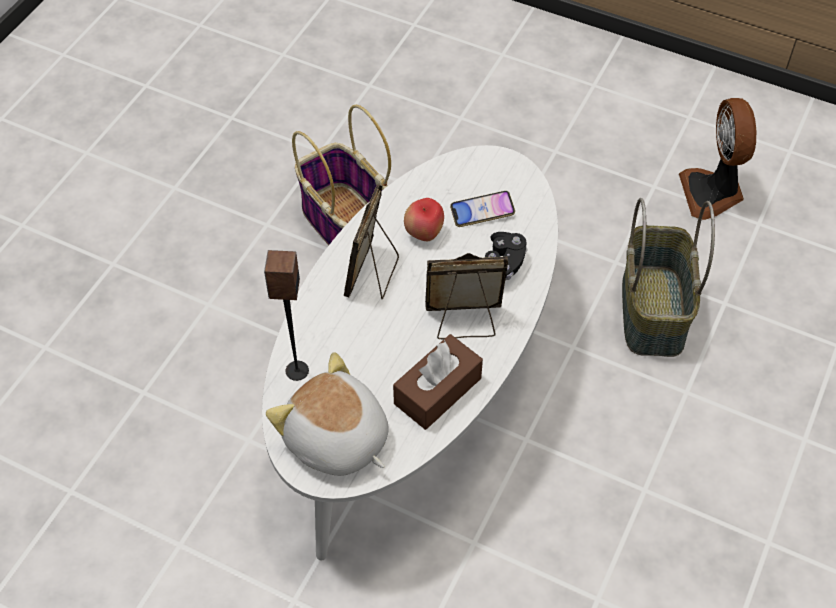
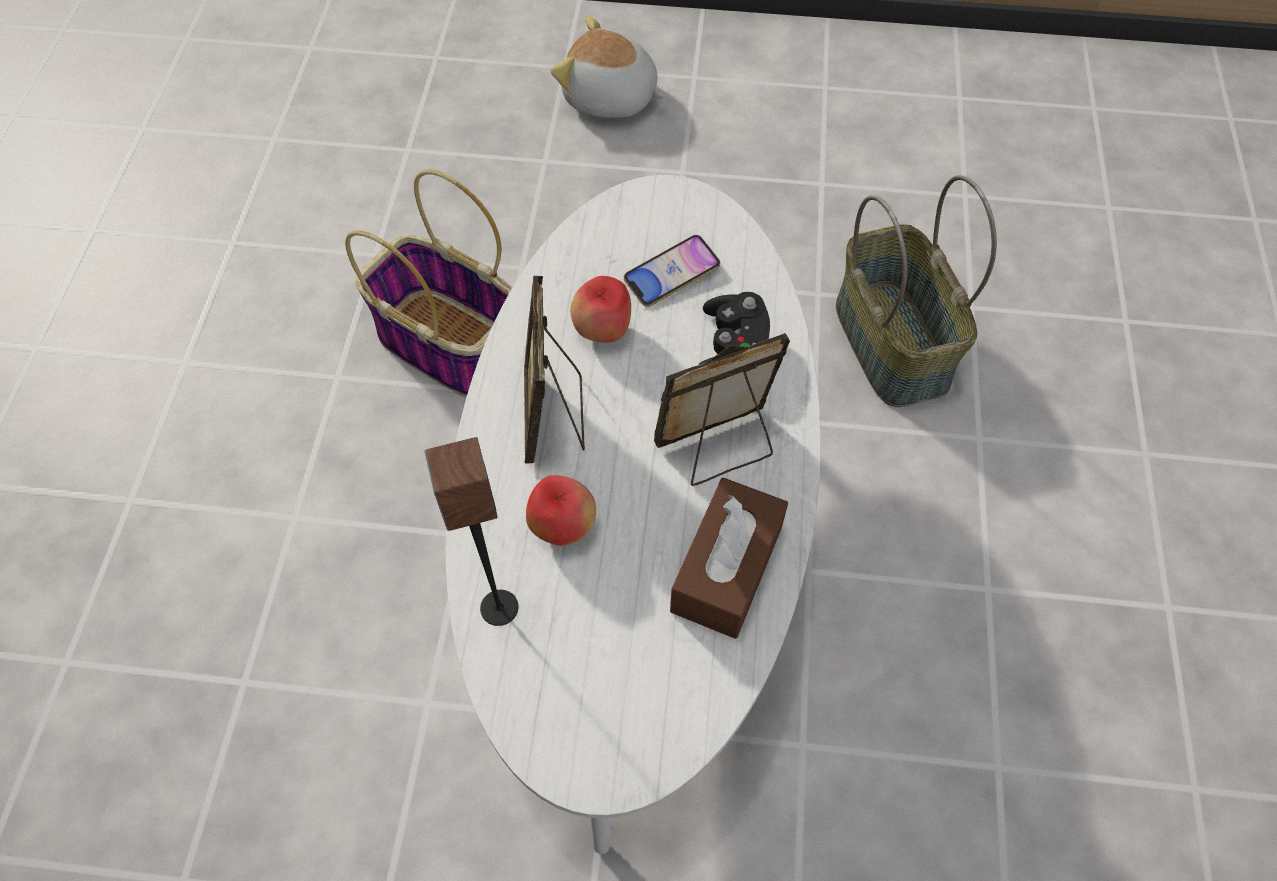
camera: 20 degrees left, 5 degrees up
plush toy [266,352,389,476] -> plush toy moved to [551,16,666,118]
fan [679,98,756,220] -> none
none -> apple [526,475,596,546]

